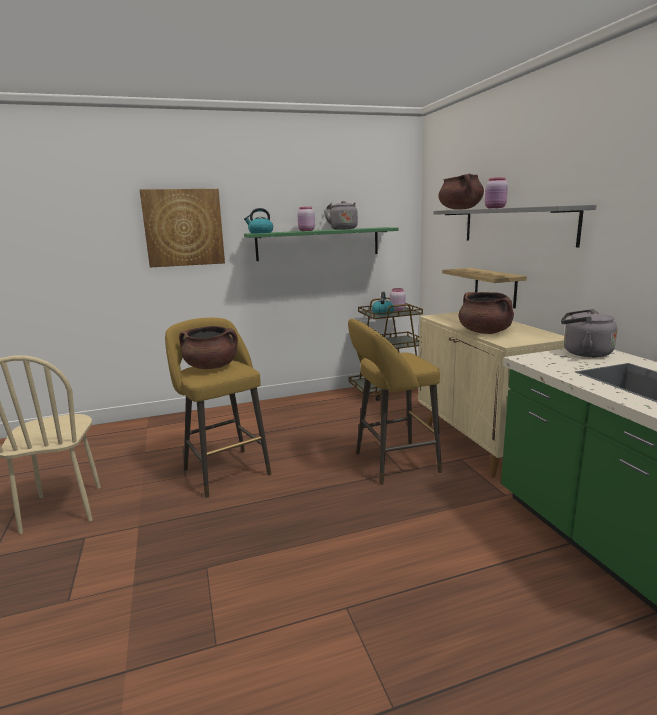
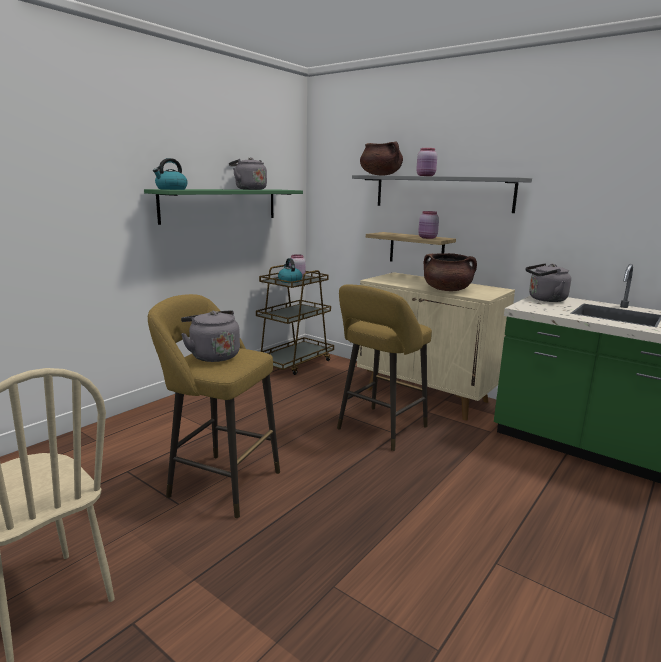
camera: 35 degrees left, 0 degrees up
picture [140,189,225,267] -> none
brown cooking pot [179,326,238,369] -> grey kettle [181,310,240,362]
pink jar [298,207,315,231] -> pink jar moved to [418,211,439,239]

